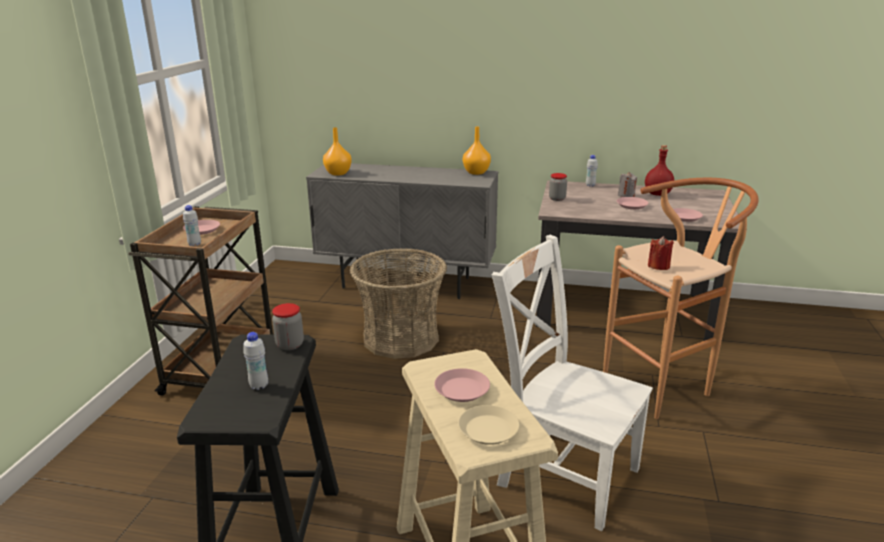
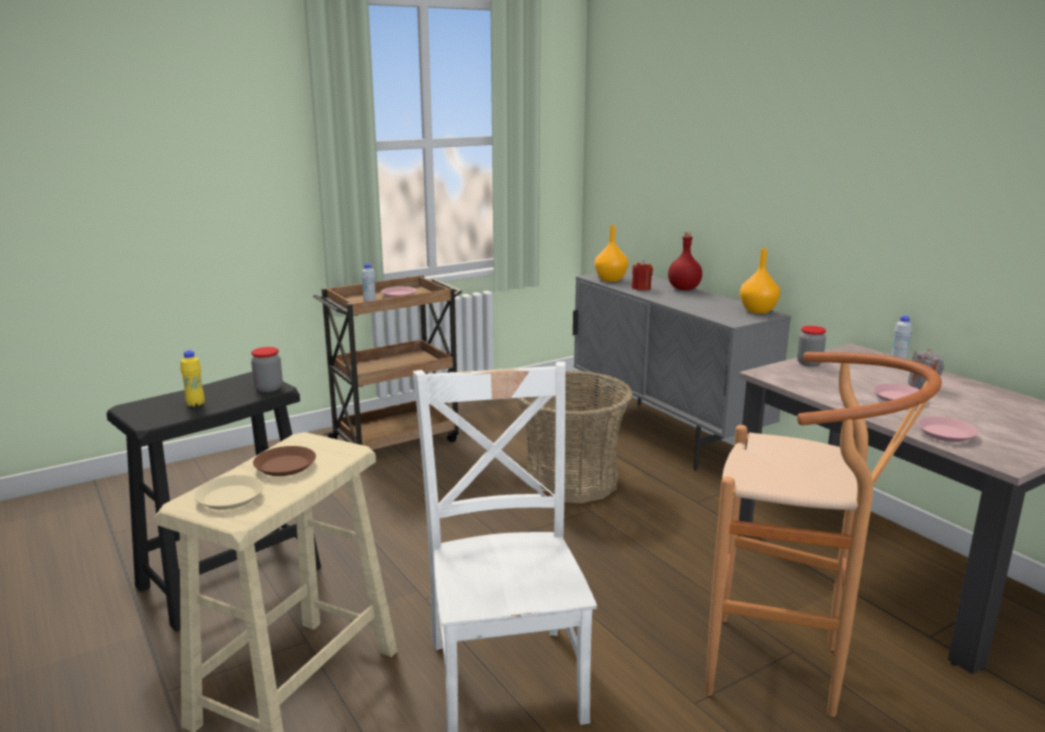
camera: 45 degrees right, 5 degrees down
white bottle [243,332,268,390] -> yellow bottle [180,350,205,407]
pink plate [434,368,490,402] -> brown plate [253,446,316,476]
red bottle [645,145,674,196] -> red bottle moved to [668,232,702,290]
red candle [648,236,674,270] -> red candle moved to [632,261,653,290]

